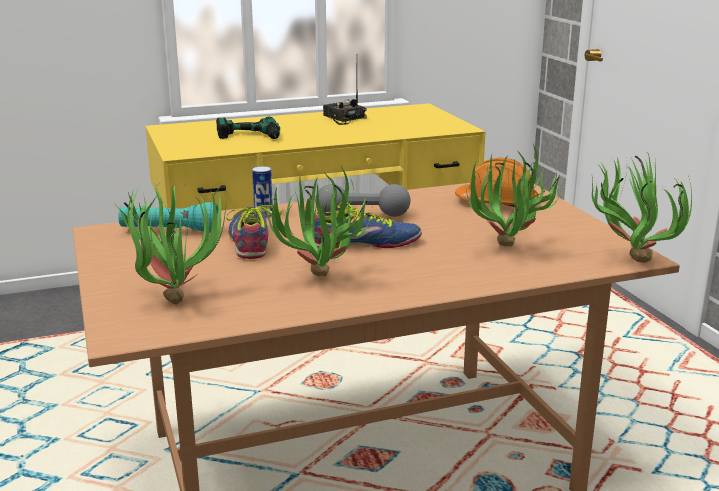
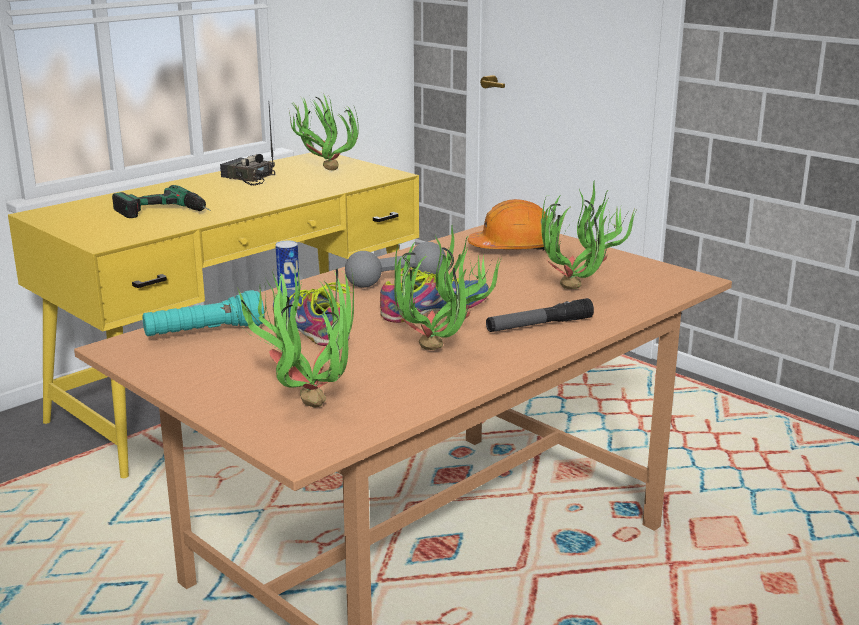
camera: 25 degrees left, 0 degrees up
potted plant [592,154,692,263] -> potted plant moved to [288,94,359,171]
none -> flashlight [486,298,594,332]

